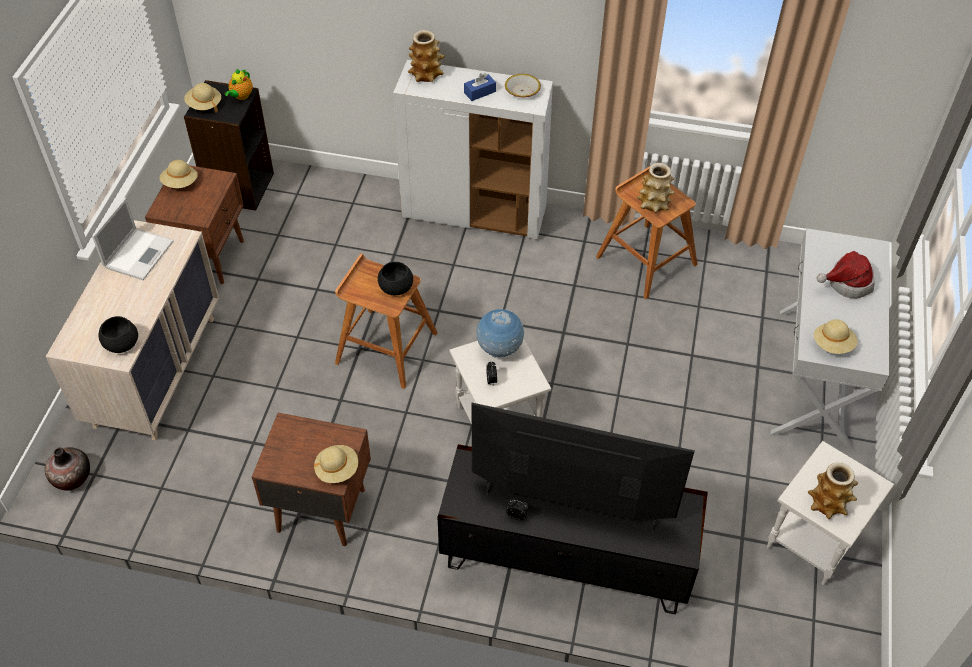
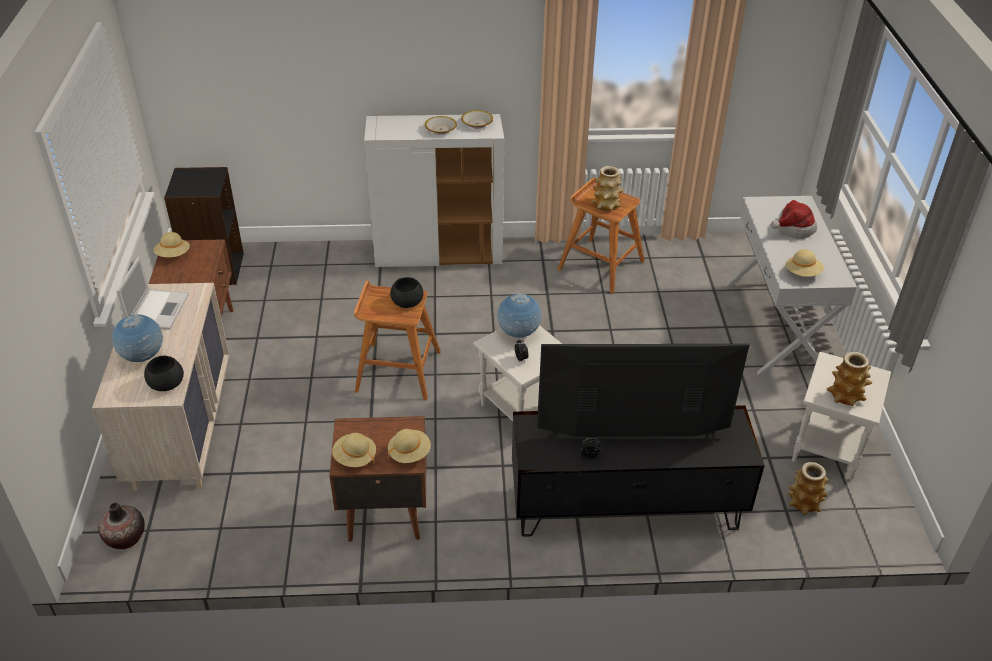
camera: 15 degrees left, 10 degrees down
beige hat [184,83,221,113] -> beige hat moved to [332,433,376,467]
teapot [225,69,253,100] -> none
vase [408,30,445,82] -> vase moved to [788,462,829,515]
blue tissue box [464,73,496,101] -> bowl [425,116,457,135]
none -> globe [112,314,163,362]

